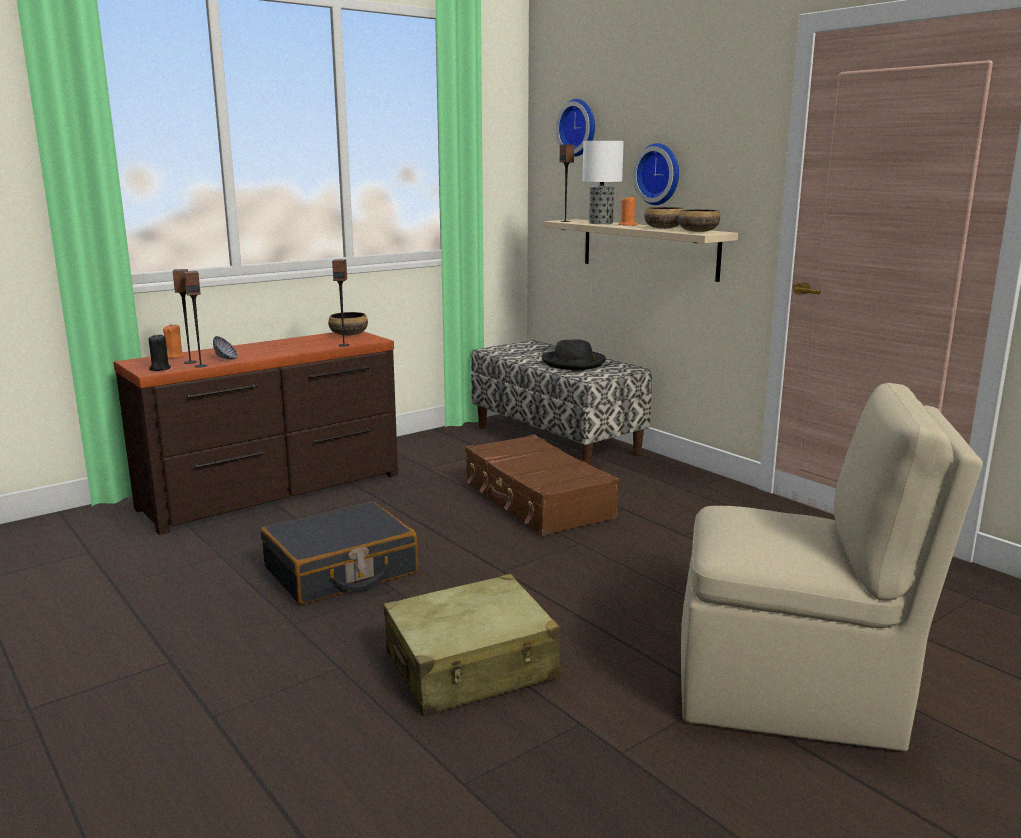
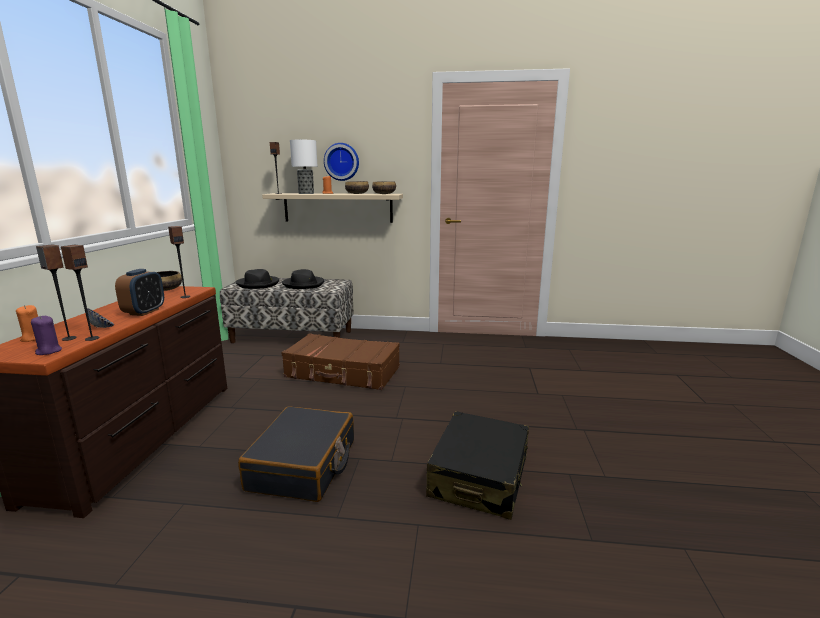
camera: 45 degrees left, 0 degrees up
black candle [148,335,171,371] -> purple candle [31,316,62,355]
beige suitcase [384,574,561,716] -> black suitcase [426,411,529,520]
wall clock [556,99,595,157] -> none
beige chair [681,383,983,751] -> none
none -> alarm clock [115,269,164,316]
none -> black hat [236,269,279,289]

